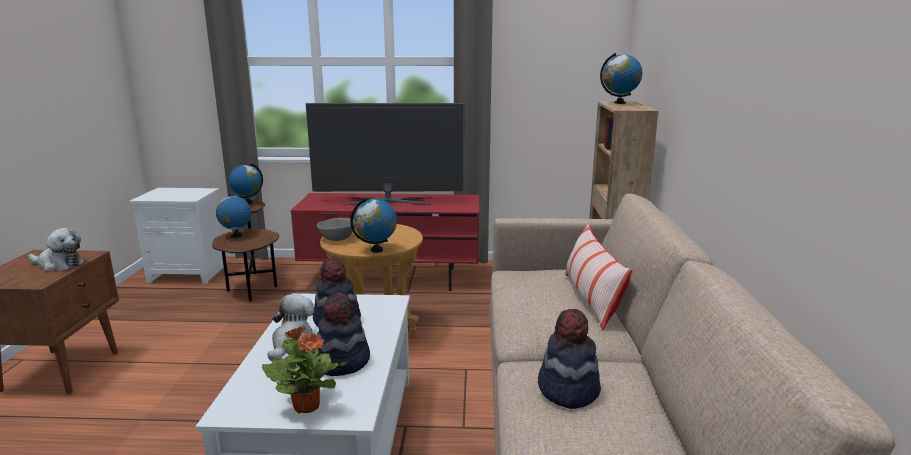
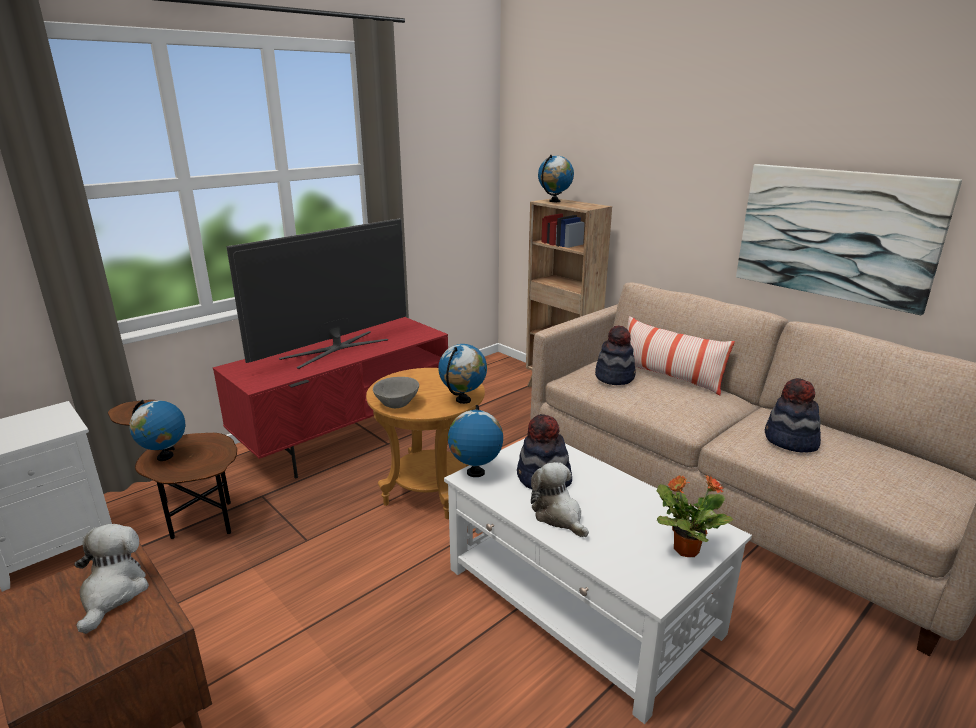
camera: 45 degrees left, 5 degrees up
plush toy [29,228,85,272] -> plush toy turned 60 degrees counterclockwise [74,524,149,634]
globe [229,163,263,204] -> globe moved to [448,405,503,477]
hat [317,293,370,376] -> hat moved to [595,325,636,385]
none -> picture [736,164,962,315]

